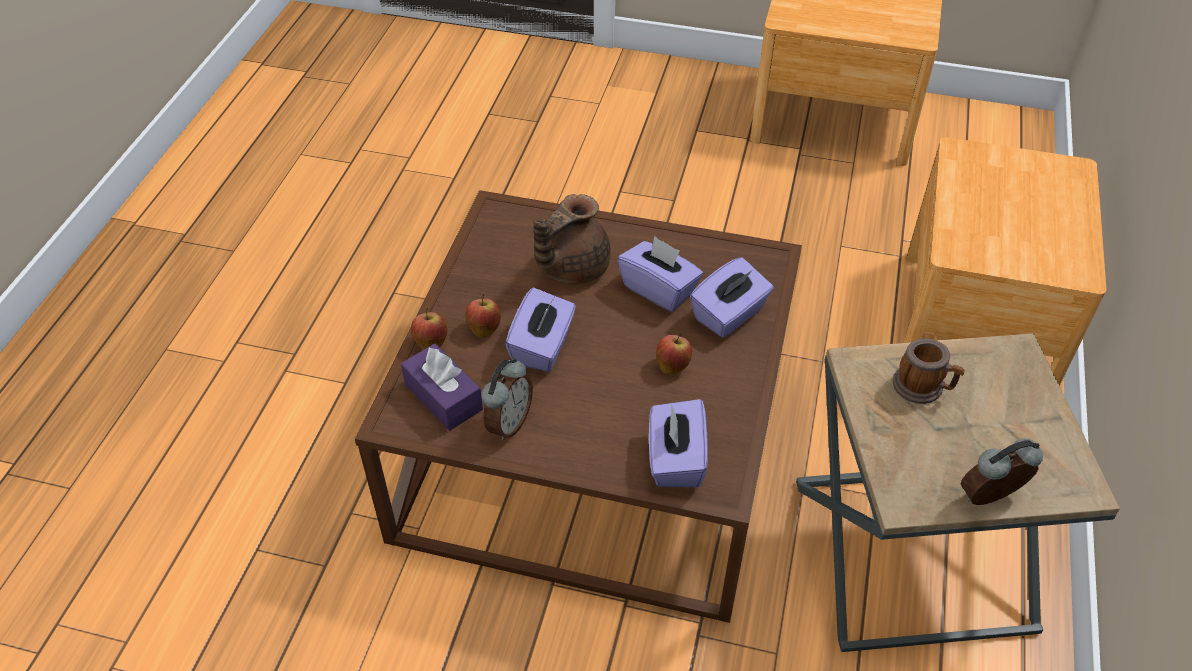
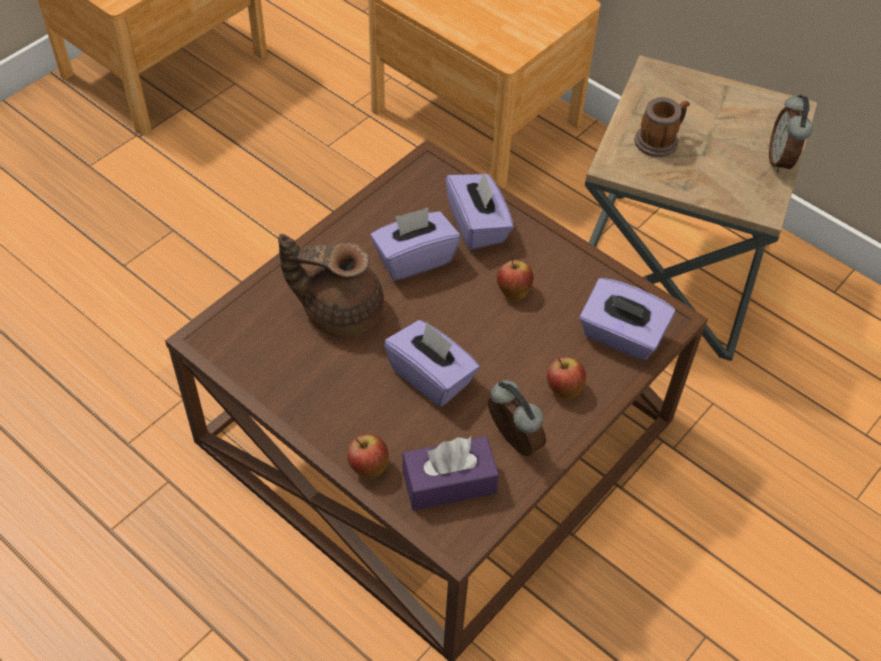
camera: 65 degrees left, 5 degrees up
apple [465,294,501,337] -> apple moved to [547,357,586,399]
brown teapot [534,194,611,284] -> brown teapot turned 120 degrees clockwise [278,234,384,338]

